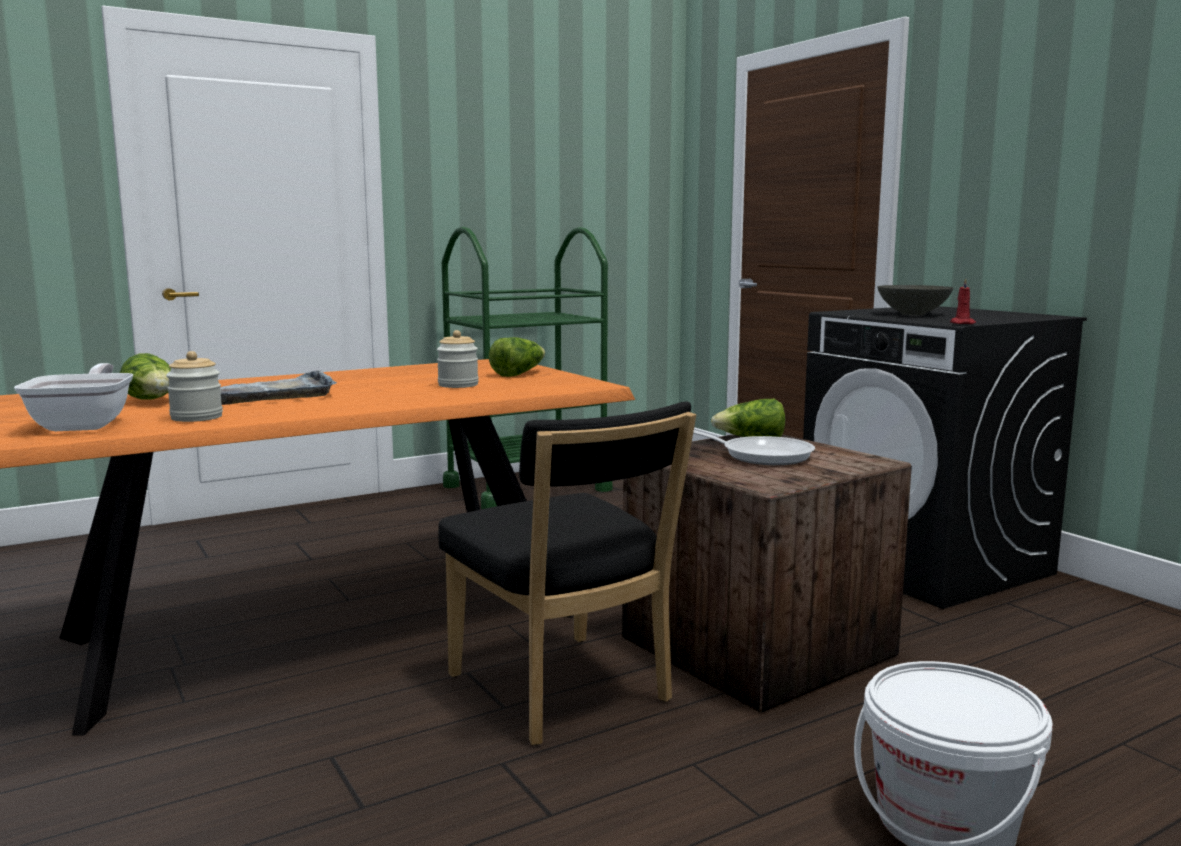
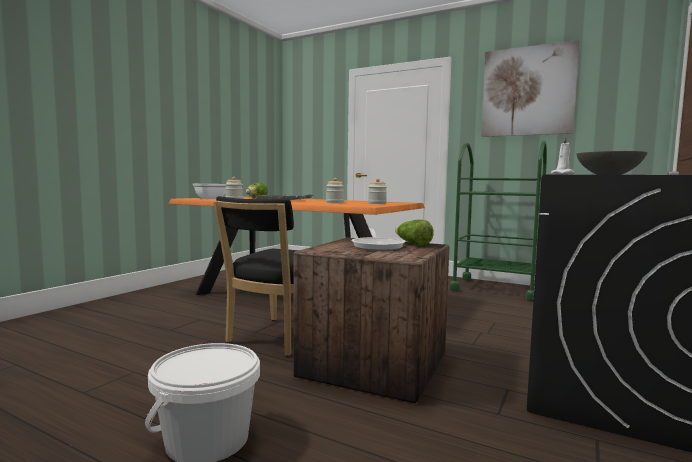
camera: 60 degrees right, 5 degrees down
lettuce [489,337,545,377] -> jar [368,178,387,204]
red candle [950,278,976,324] -> white candle [551,135,575,175]
none -> picture [481,40,580,137]

